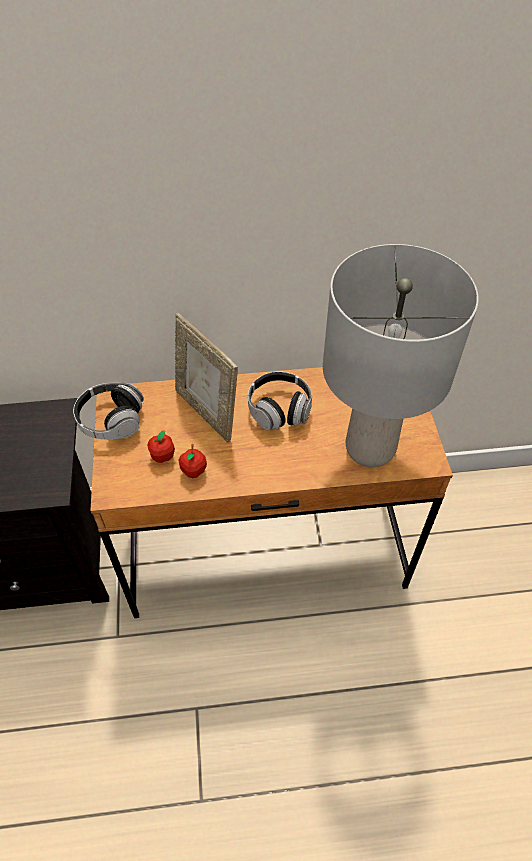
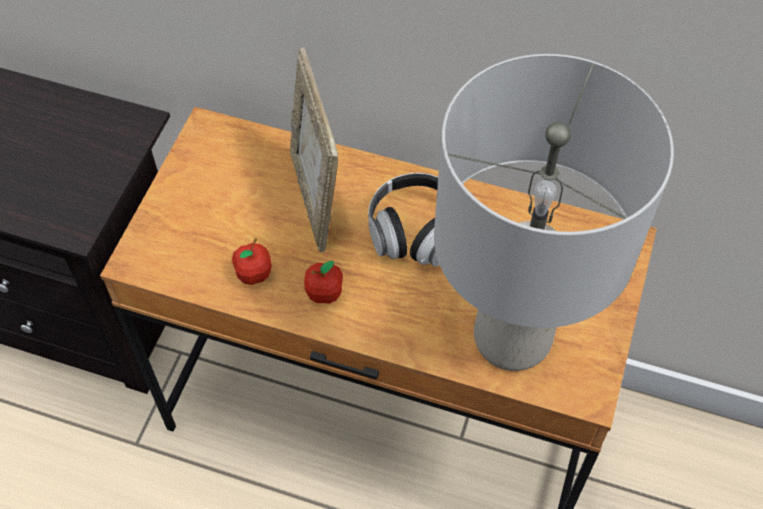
camera: 25 degrees right, 5 degrees up
headphones [73,382,144,440] -> none
apple [147,431,175,463] -> apple moved to [304,261,343,304]

